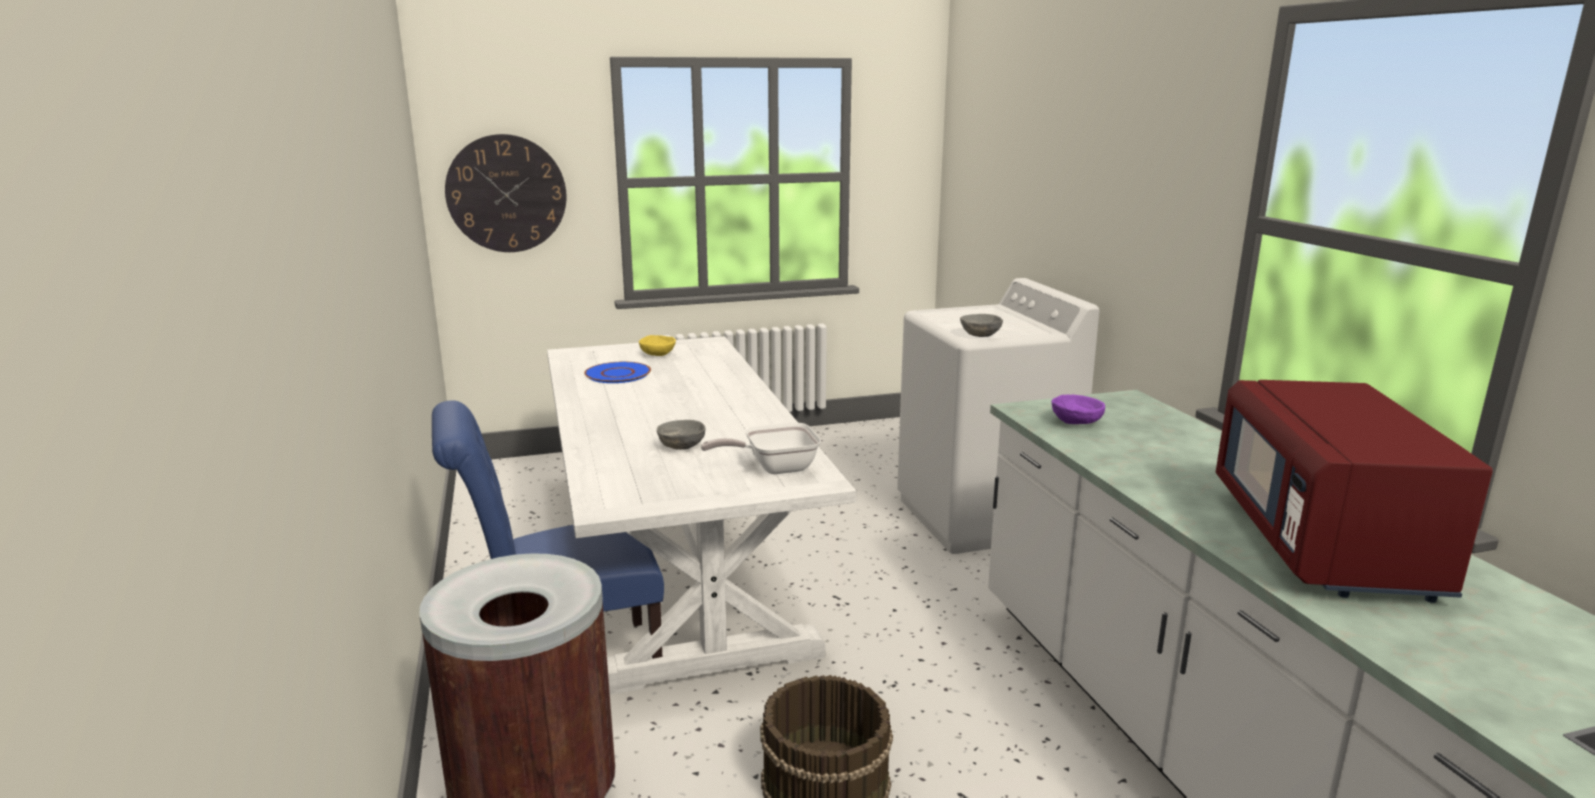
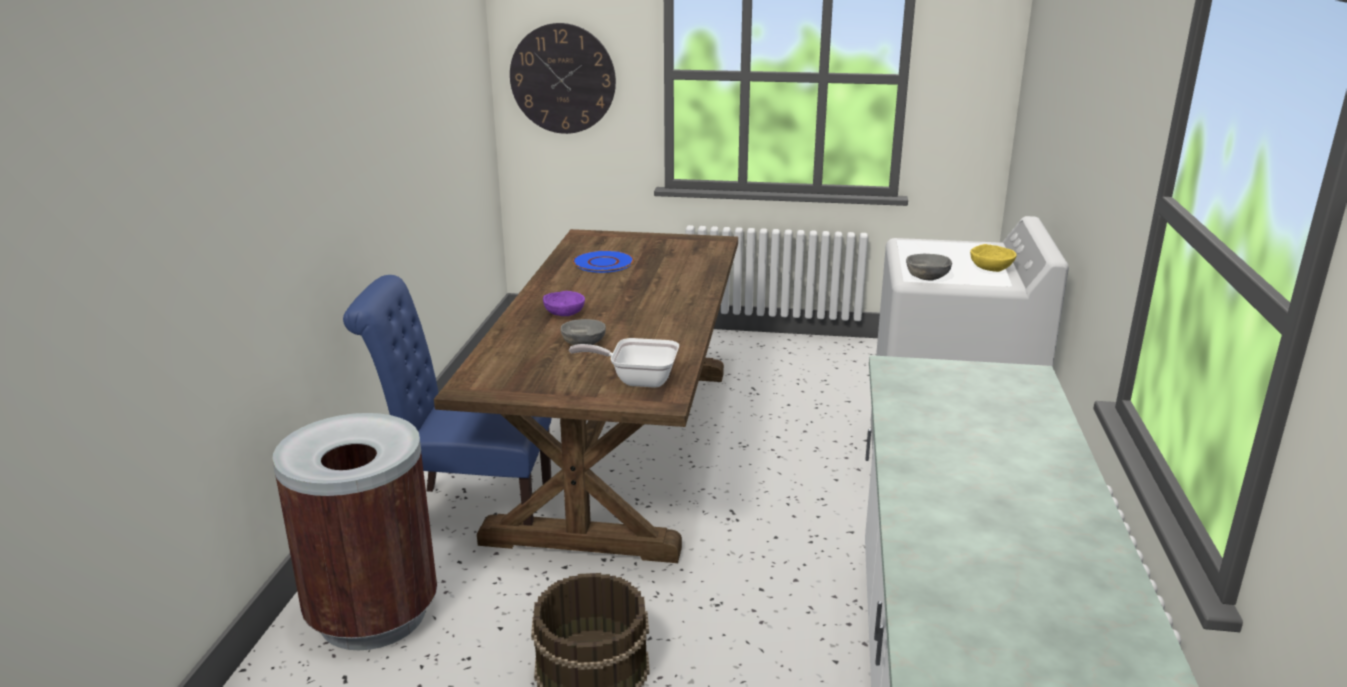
camera: 25 degrees right, 5 degrees up
white dining table [547,336,856,695] -> brown dining table [434,229,738,563]
yellow bowl [639,335,676,356] -> yellow bowl moved to [970,244,1017,272]
purple bowl [1051,395,1105,424] -> purple bowl moved to [543,291,585,316]
red microwave [1215,380,1493,603] -> none

